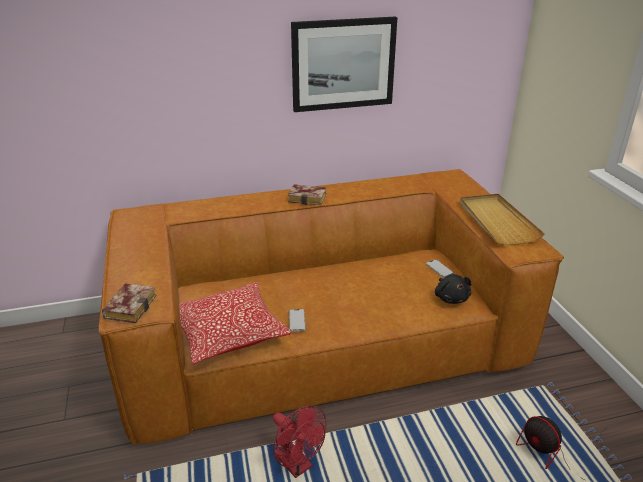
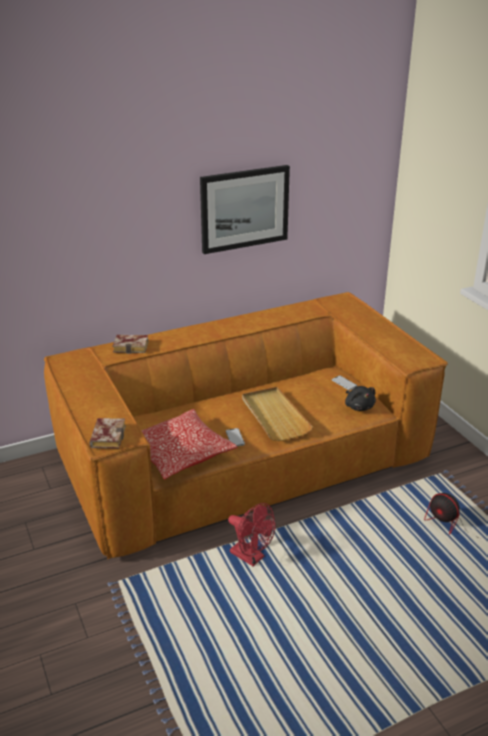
camera: 10 degrees left, 0 degrees up
book [288,184,326,205] -> book moved to [112,335,148,354]
beige tray [460,194,545,245] -> beige tray moved to [242,387,313,441]

